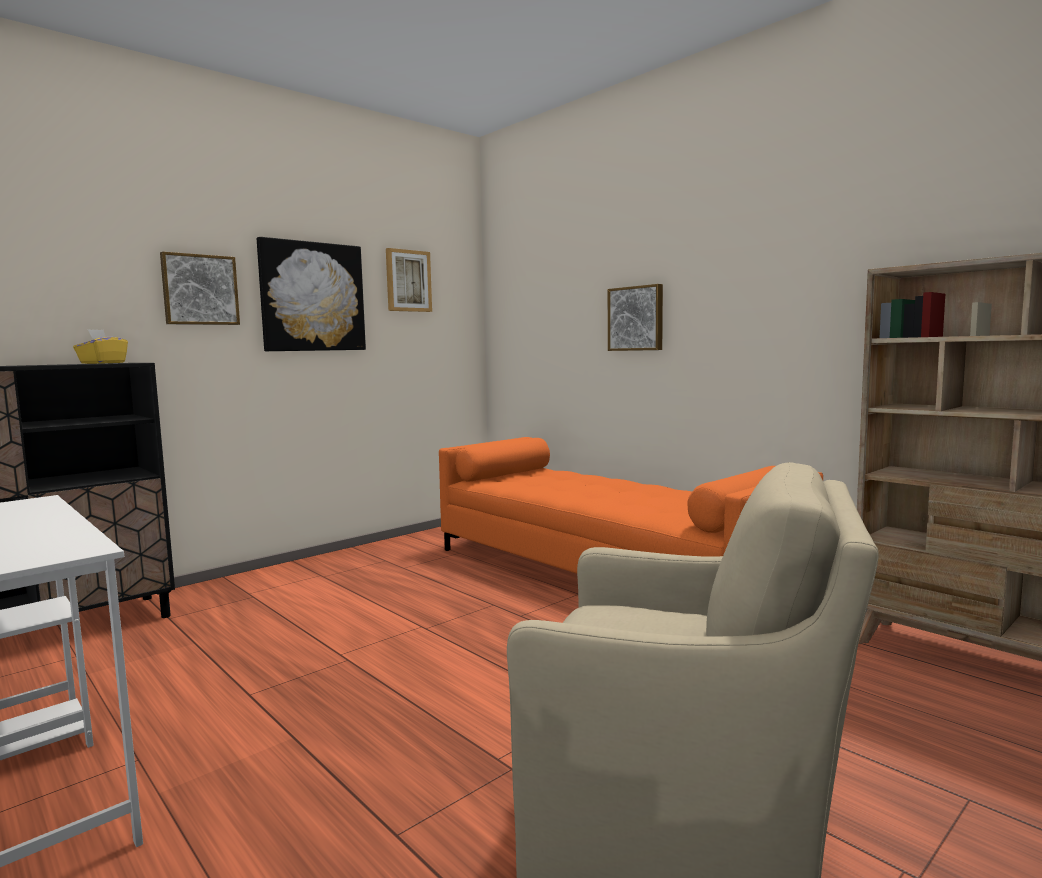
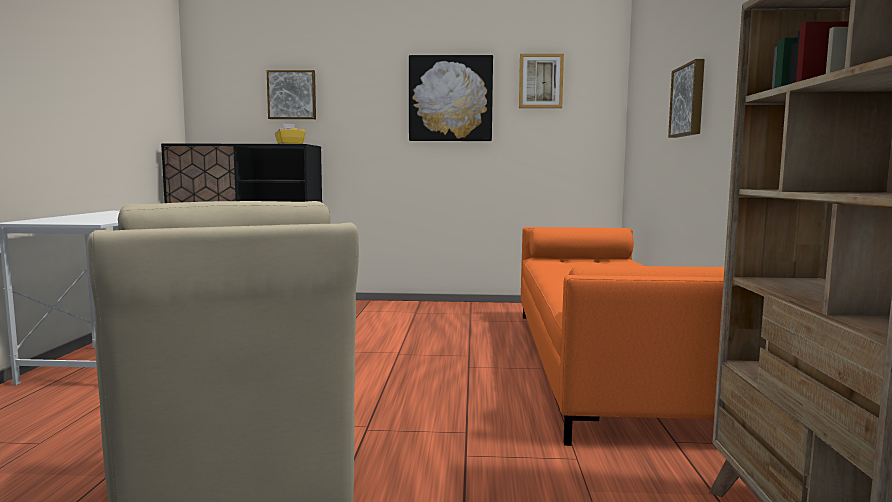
camera: 45 degrees right, 0 degrees up
picture [160,252,240,325] -> picture moved to [267,70,316,119]

